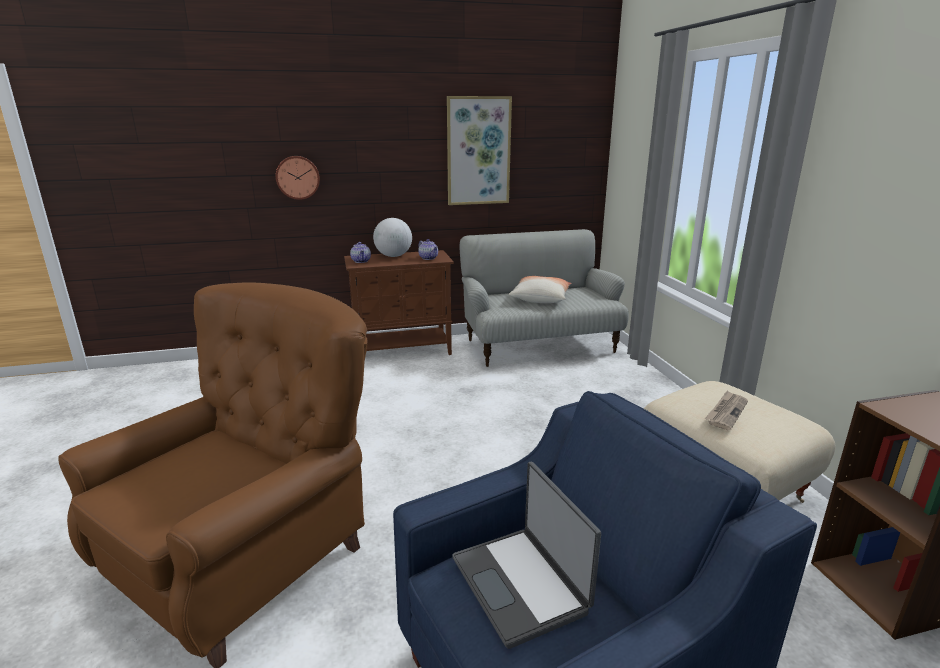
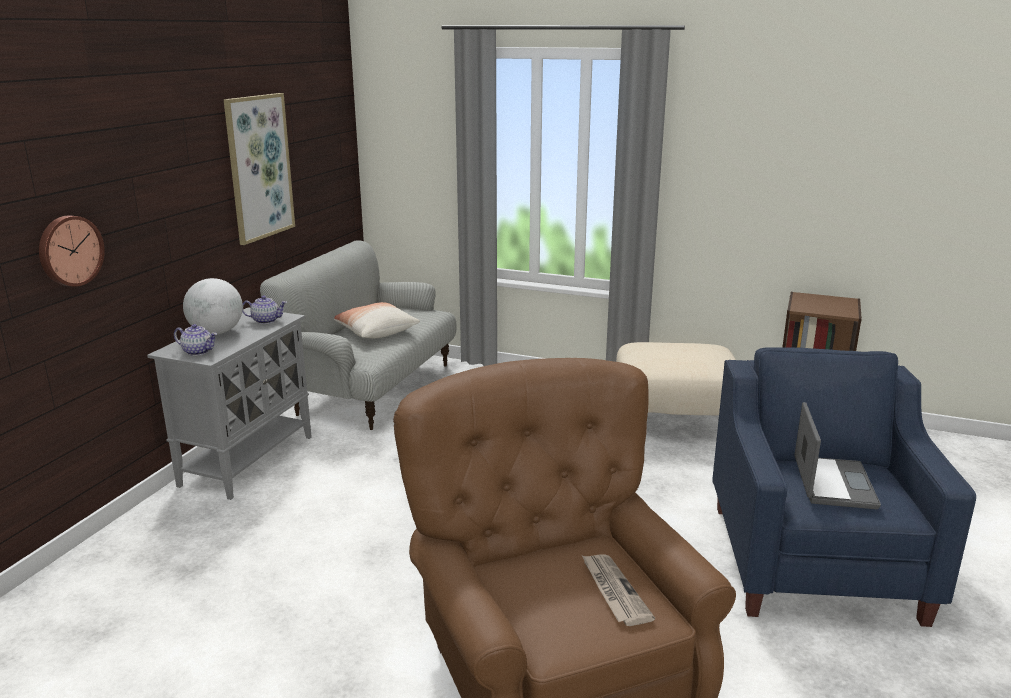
camera: 55 degrees left, 0 degrees up
brown cabinet [344,250,454,355] -> grey cabinet [147,308,312,500]
laptop [452,462,601,649] -> laptop turned 90 degrees counterclockwise [794,402,881,509]
newspaper [705,390,748,430] -> newspaper moved to [582,554,655,626]

